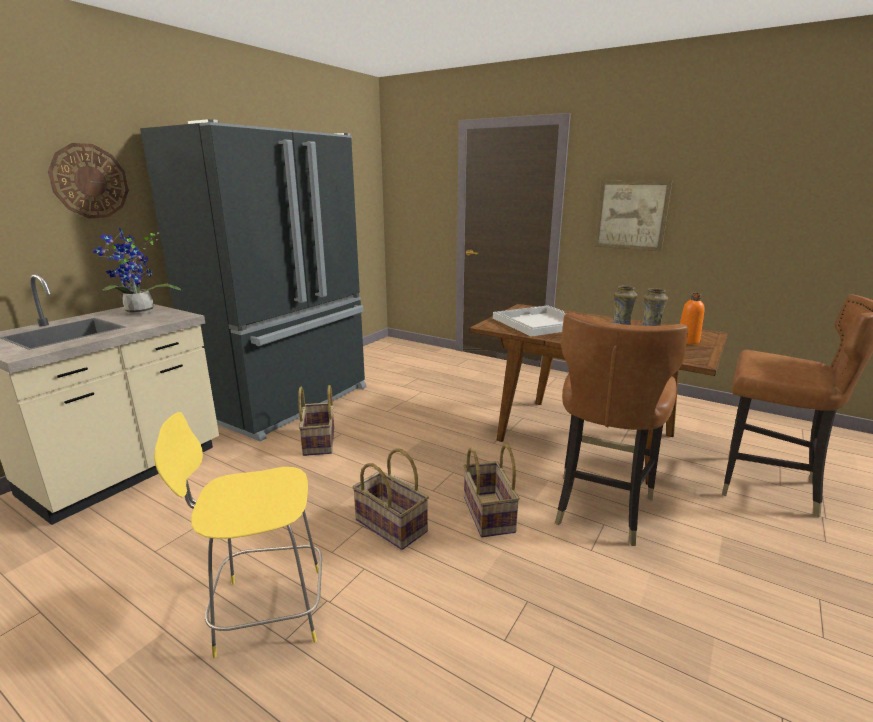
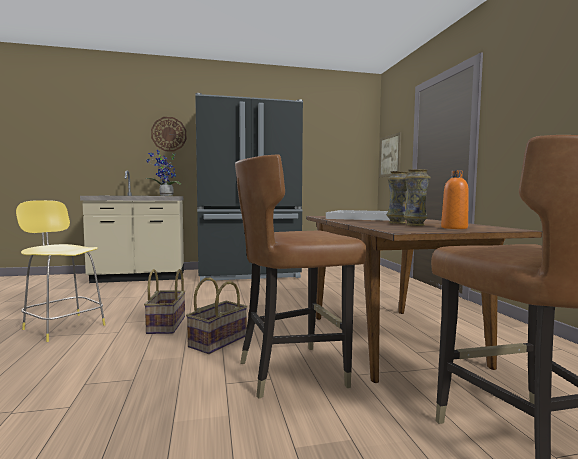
camera: 45 degrees right, 15 degrees down
basket [298,385,334,456] -> none
picture [594,180,672,252] -> picture moved to [379,132,401,177]

